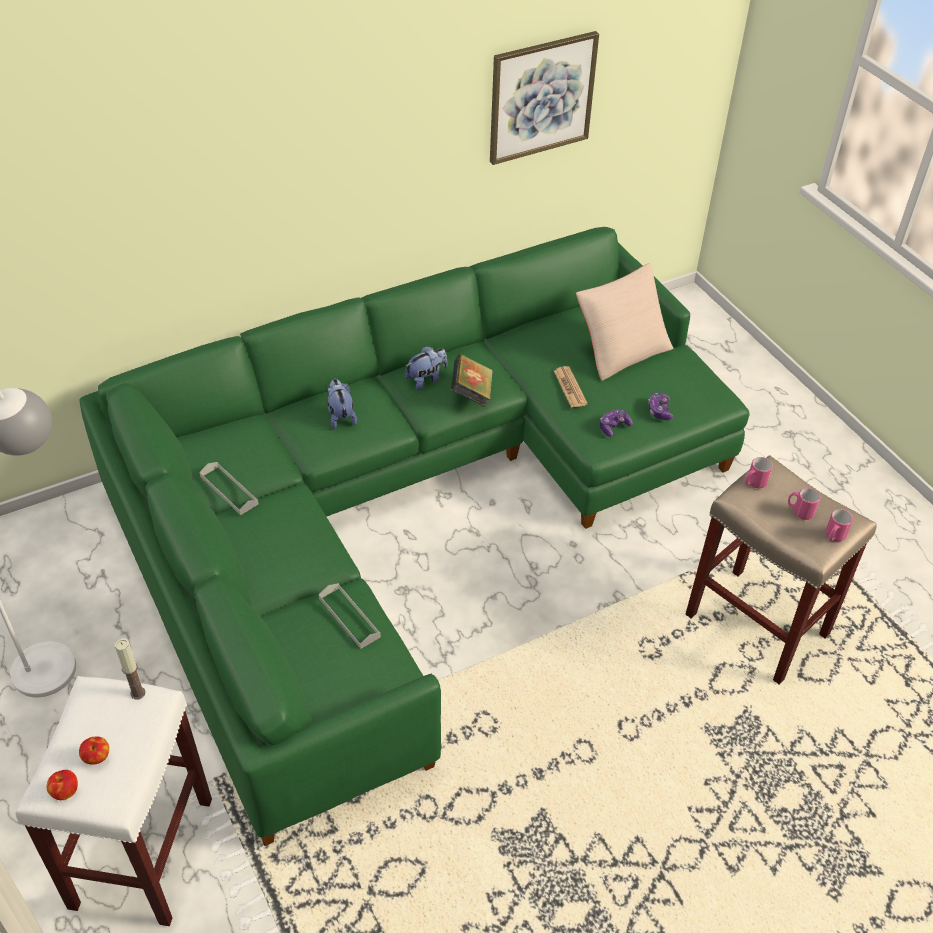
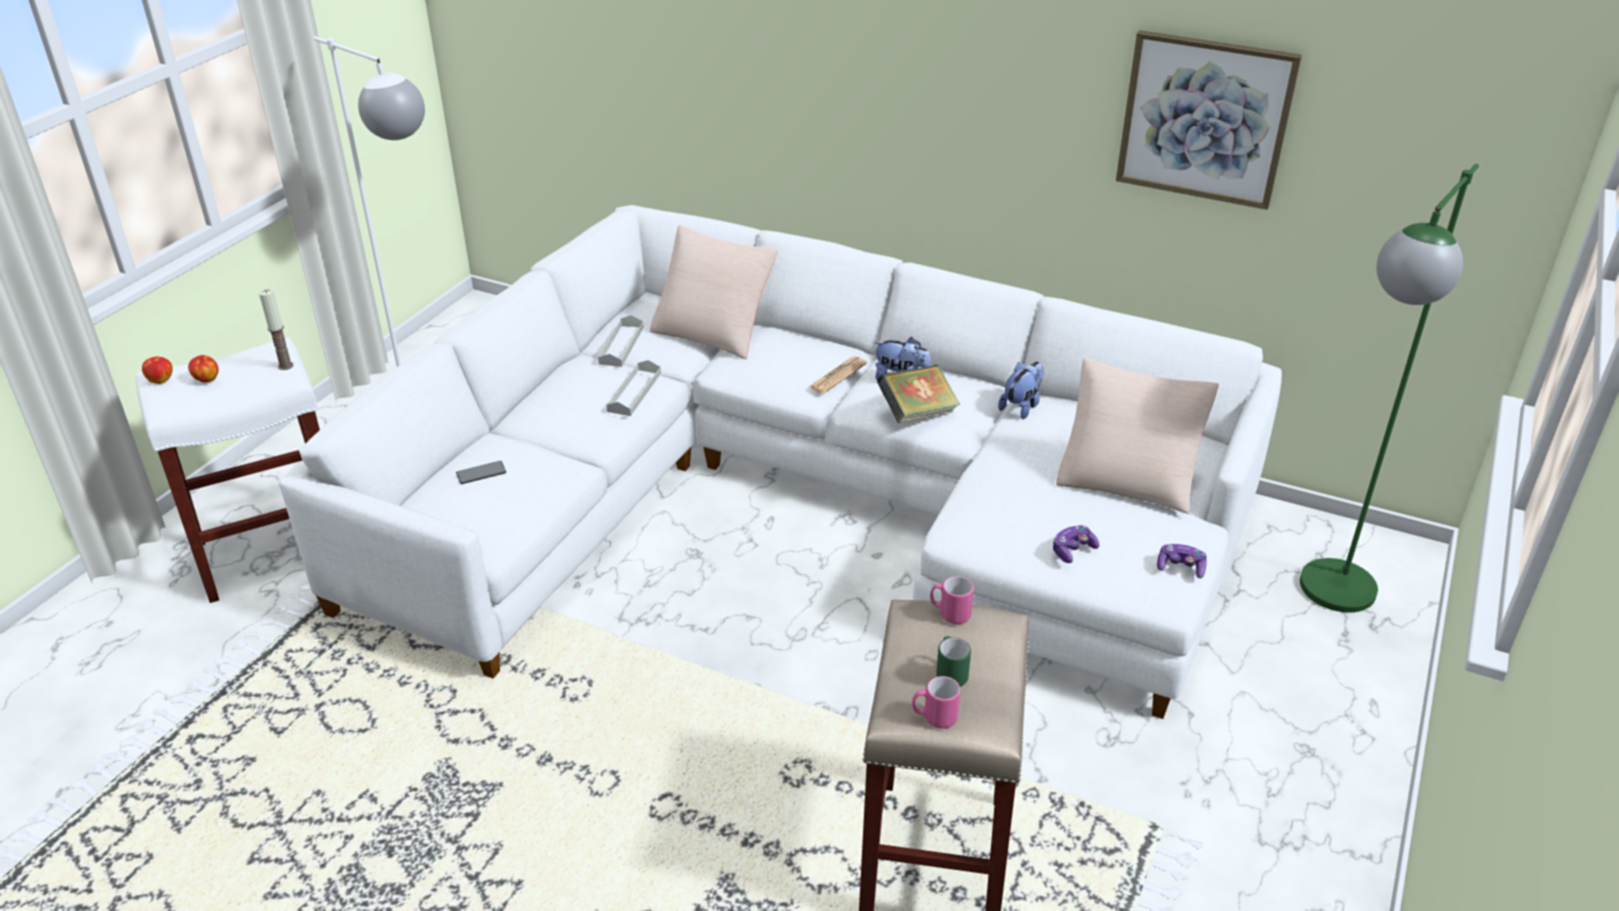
camera: 55 degrees right, 10 degrees down
green sofa [79,227,750,846] -> white sofa [279,205,1282,719]
grey tray [319,583,381,649] -> grey tray moved to [606,360,661,416]
plush toy [327,379,357,429] -> plush toy moved to [998,361,1044,419]
newspaper [554,366,588,408] -> newspaper moved to [809,356,867,394]
game controller [600,409,632,437] -> game controller moved to [1157,544,1207,578]
pink mug [788,488,821,520] -> green mug [936,636,971,687]
none -> phone [456,461,506,484]
none -> beige pillow [650,225,778,359]
none -> green floor lamp [1300,164,1479,612]

